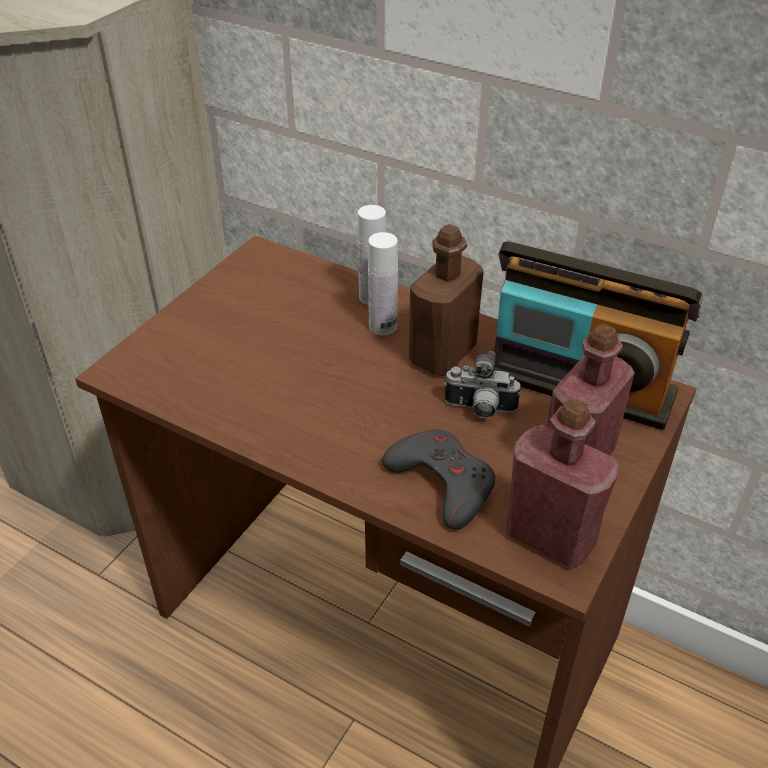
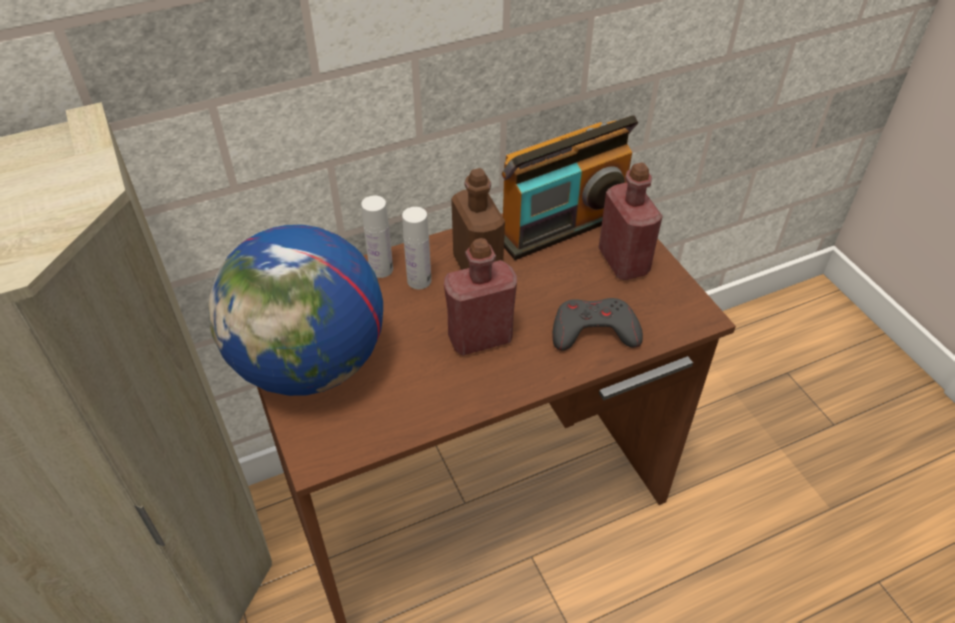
camera: 55 degrees left, 5 degrees up
camera [444,351,521,418] -> none
red bottle [506,399,619,568] -> red bottle moved to [444,238,517,356]
none -> globe [208,225,383,396]

